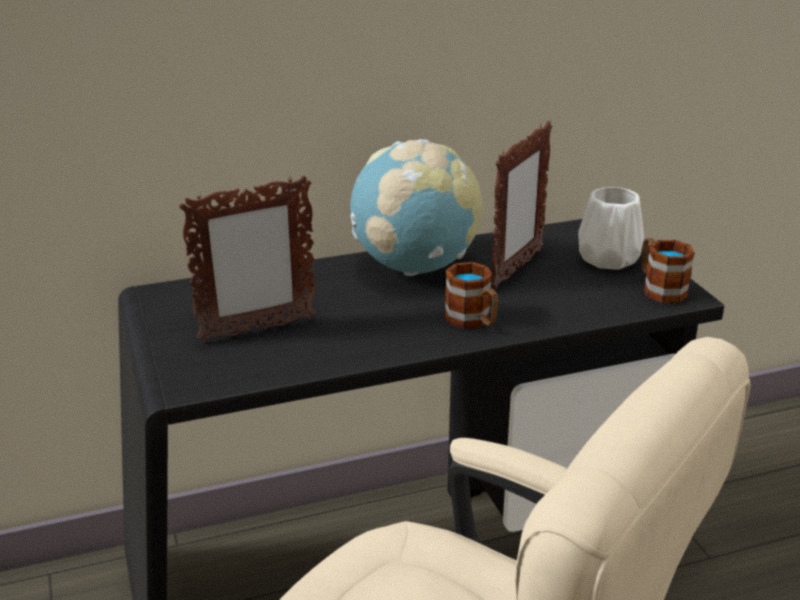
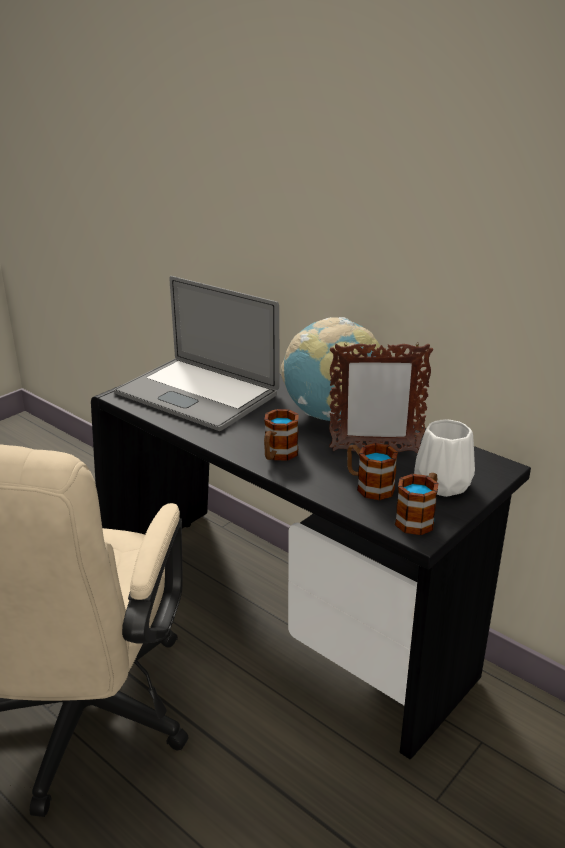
camera: 60 degrees right, 0 degrees up
picture frame [179,176,317,343] -> laptop [114,276,279,431]
none -> mug [347,443,398,500]

